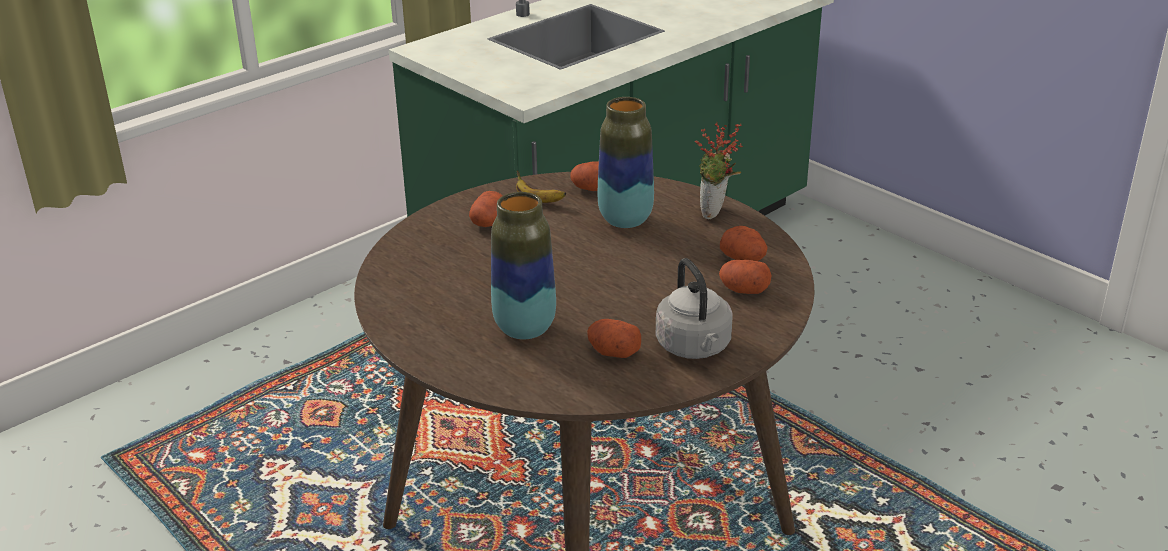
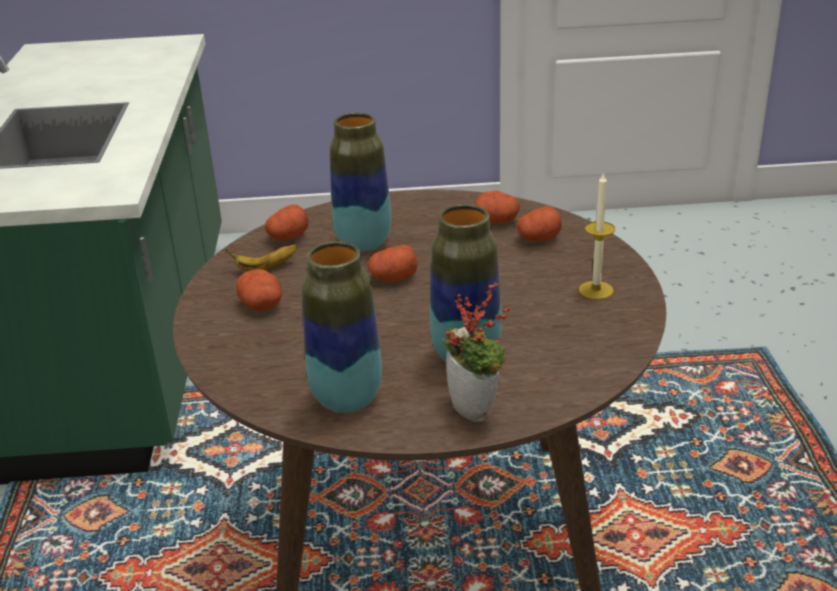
camera: 50 degrees left, 0 degrees up
potato [587,319,641,358] -> potato moved to [368,245,418,281]
grey kettle [656,258,733,359] -> candle [579,172,615,300]
potted plant [695,122,743,219] -> potted plant moved to [443,282,511,422]
none -> vase [302,241,382,413]

